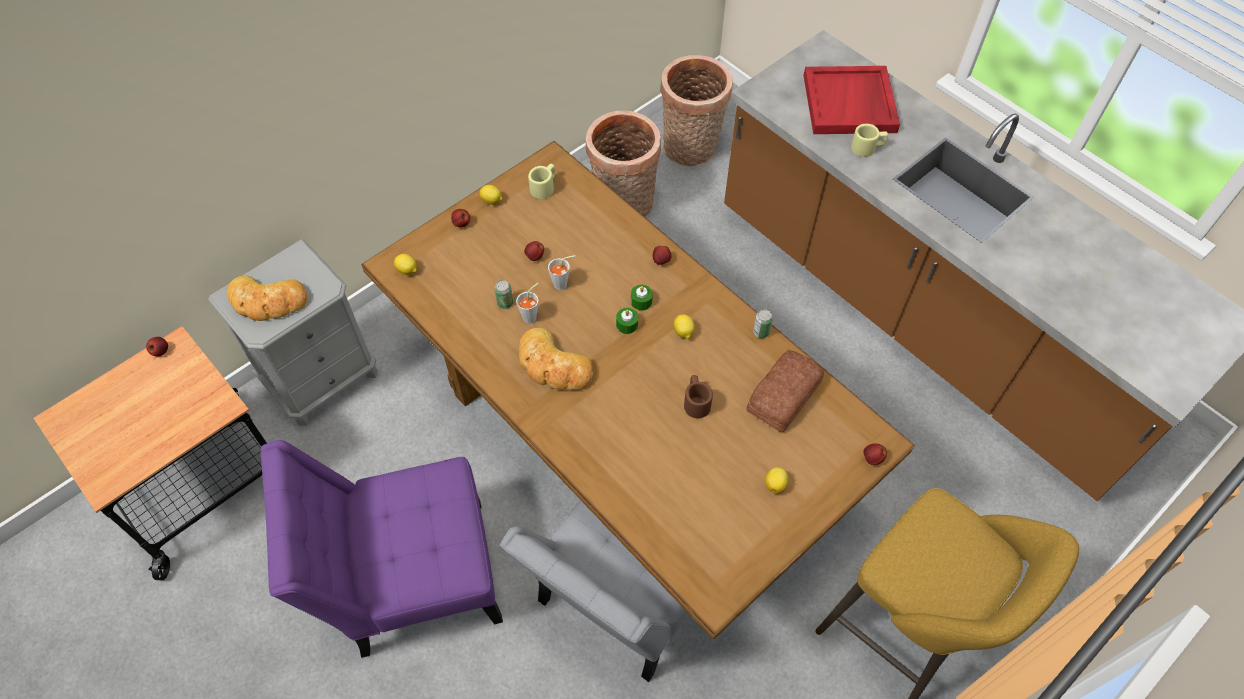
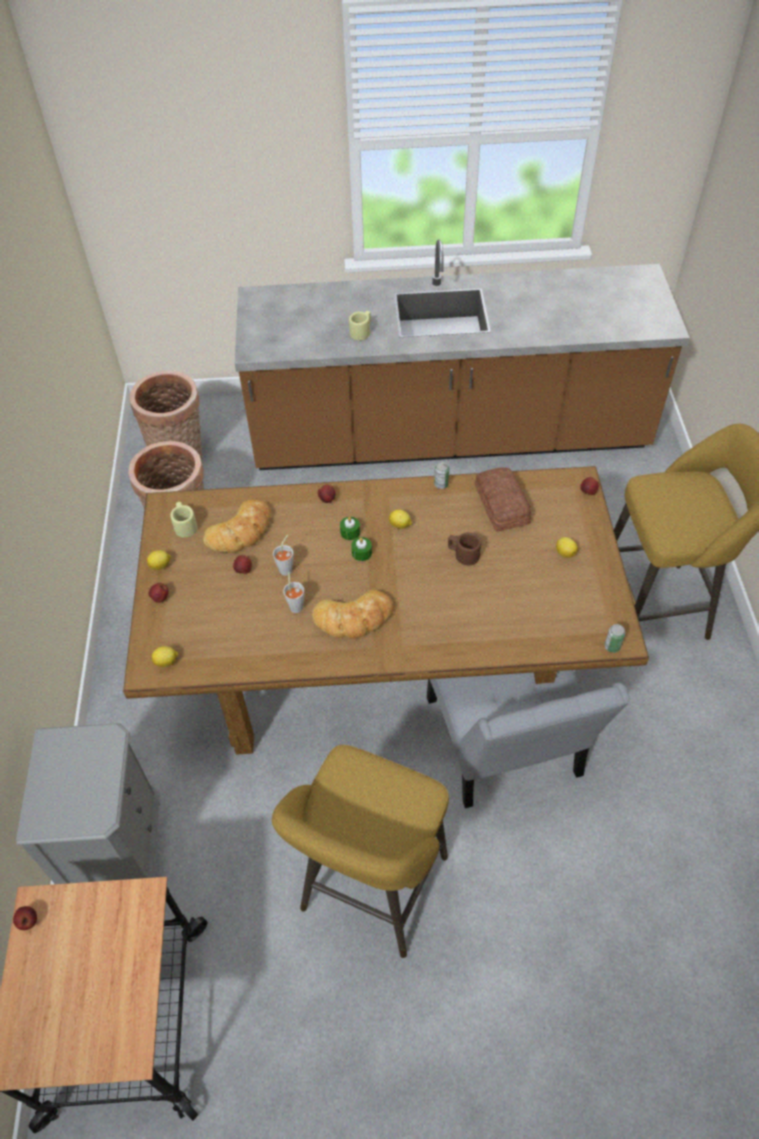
camera: 50 degrees left, 5 degrees down
bread [227,276,307,321] -> bread moved to [203,500,271,553]
purple chair [261,440,503,658] -> yellow stool [272,745,449,958]
can [495,280,513,309] -> can moved to [604,624,626,653]
red tray [803,66,900,134] -> none

